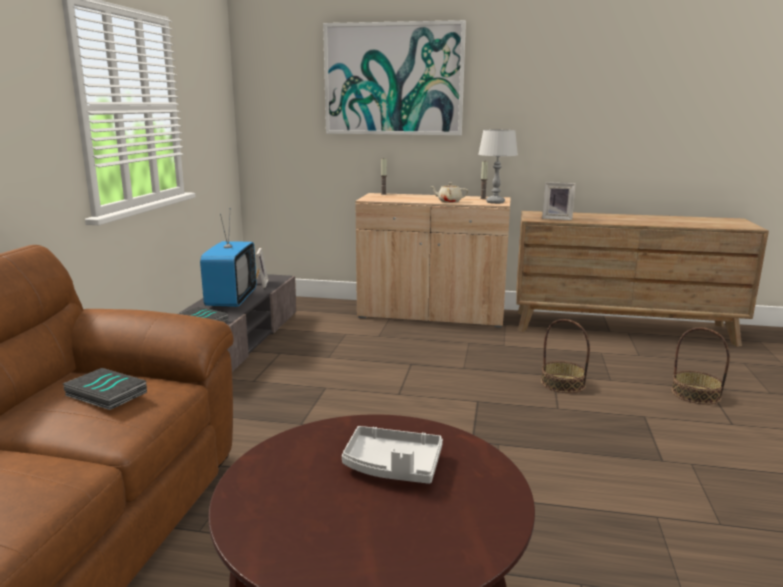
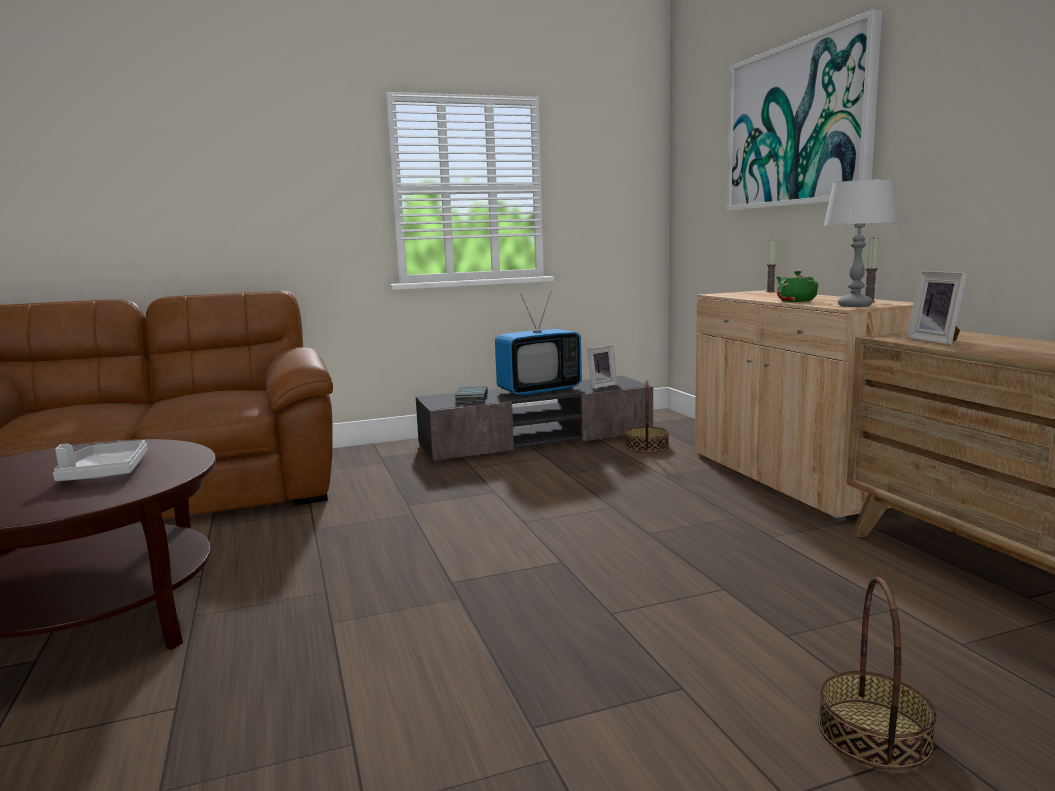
camera: 60 degrees right, 5 degrees down
book [63,368,147,410] -> none
beige teapot [430,182,469,203] -> green teapot [776,271,818,302]
basket [541,319,590,393] -> basket moved to [625,380,669,453]

